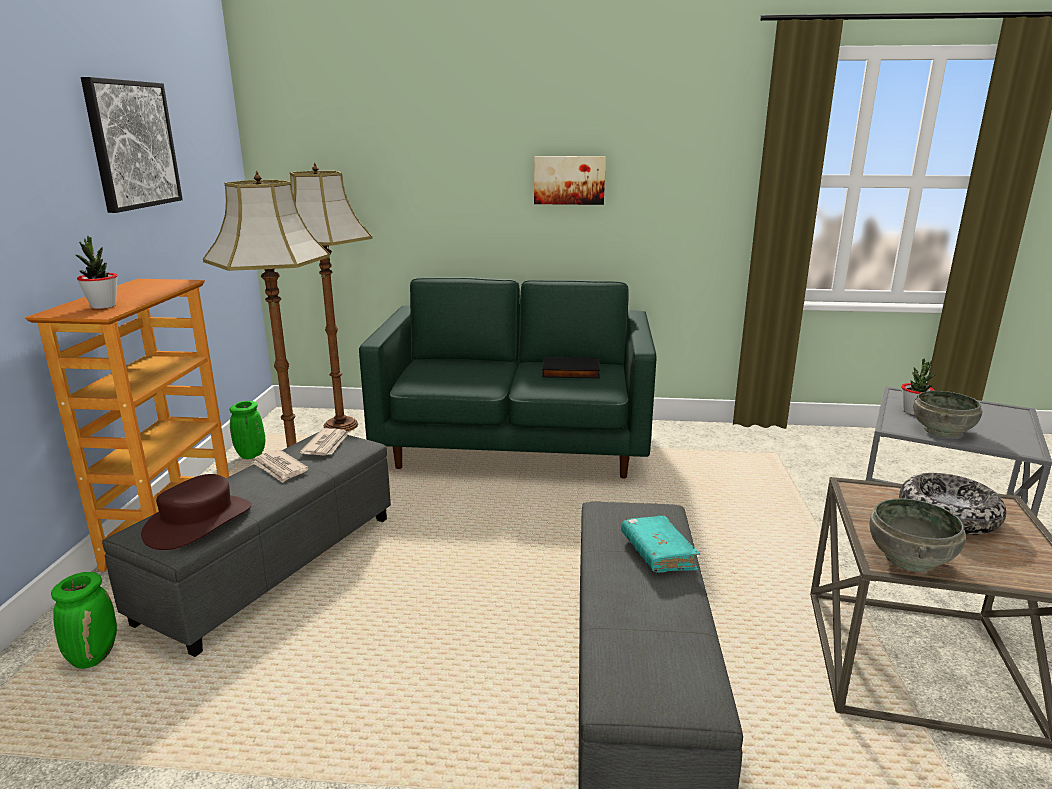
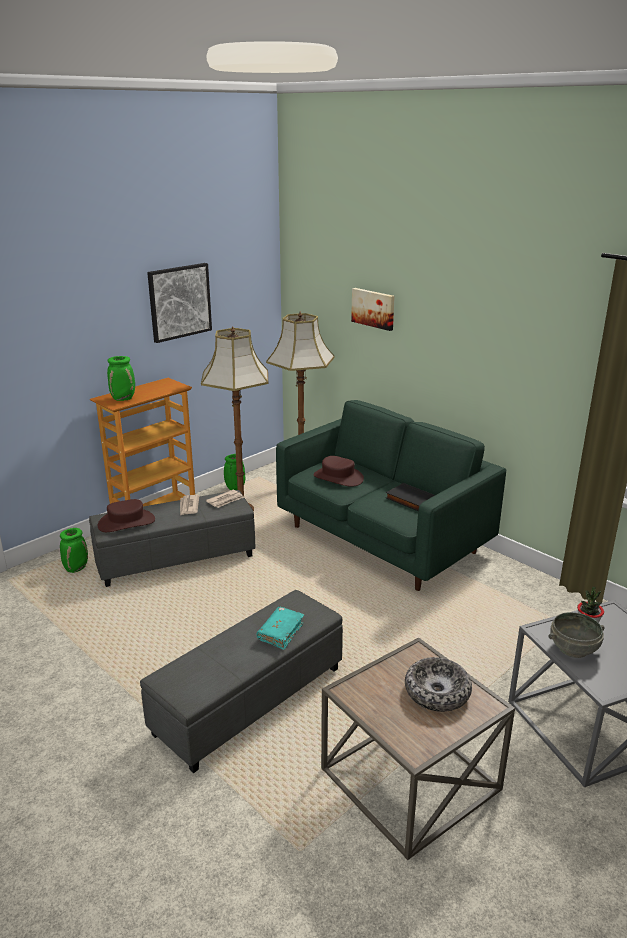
camera: 40 degrees right, 5 degrees up
potted plant [76,236,118,309] -> green vase [107,356,135,401]
picture [534,156,606,205] -> picture moved to [351,288,395,331]
grey bowl [870,499,966,572] -> none
none -> brown hat [314,456,364,487]

